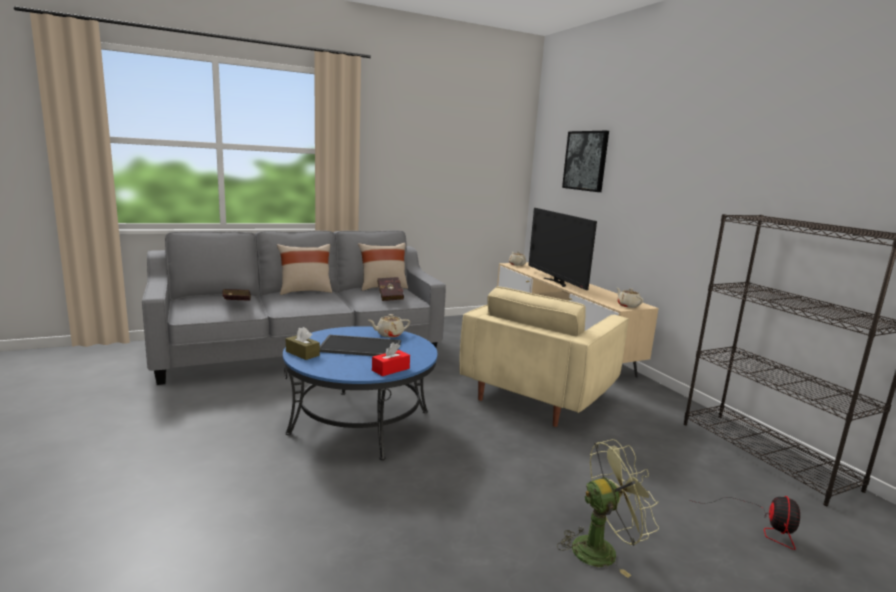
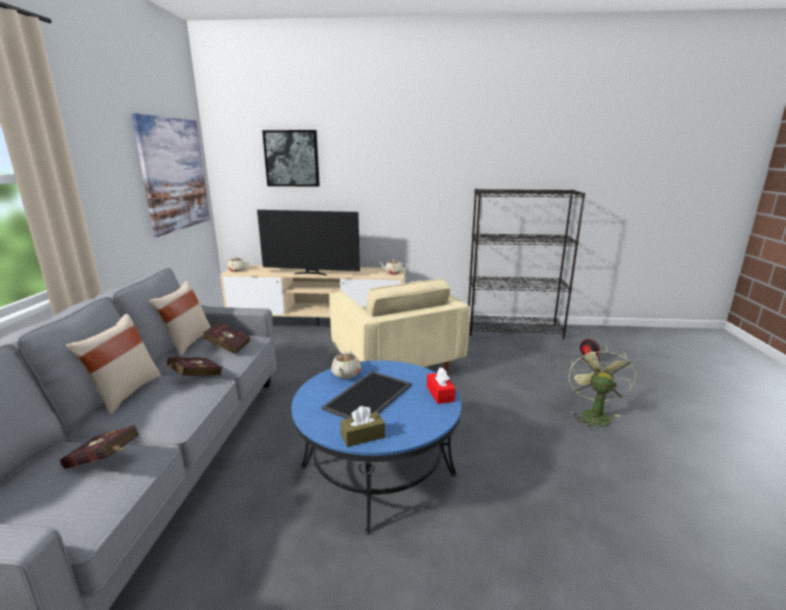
camera: 60 degrees left, 5 degrees up
none -> picture [132,113,210,237]
none -> red book [165,357,223,376]

